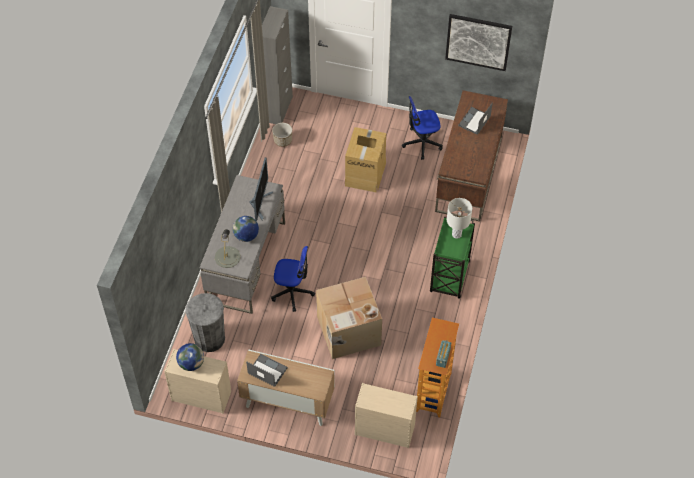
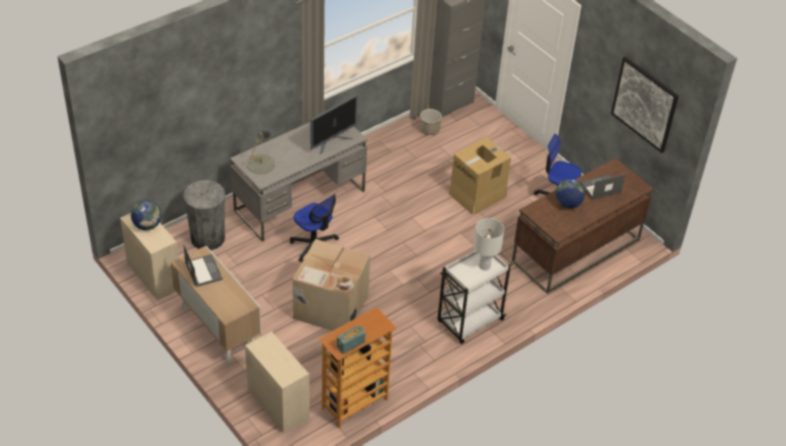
camera: 35 degrees right, 10 degrees down
globe [233,216,259,242] -> globe moved to [556,179,585,208]
green cart [430,216,475,299] -> white cart [438,251,513,344]

